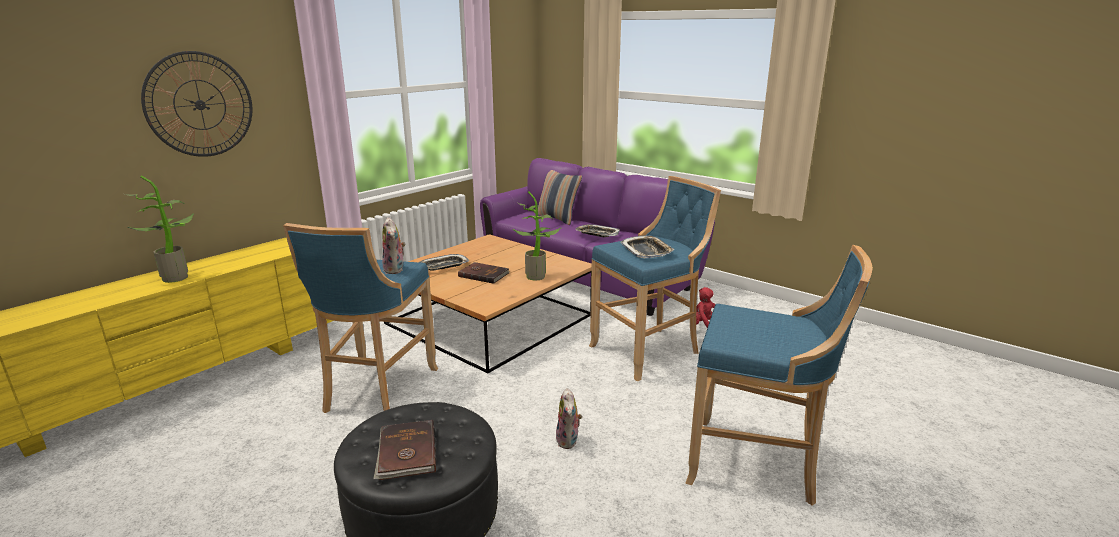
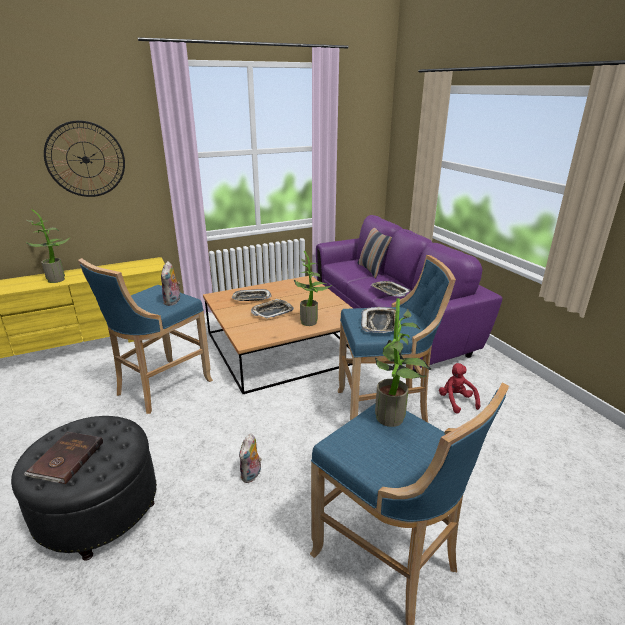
camera: 25 degrees right, 5 degrees up
brown book [458,262,509,284] -> tray [251,299,294,319]
none -> potted plant [375,298,431,427]

